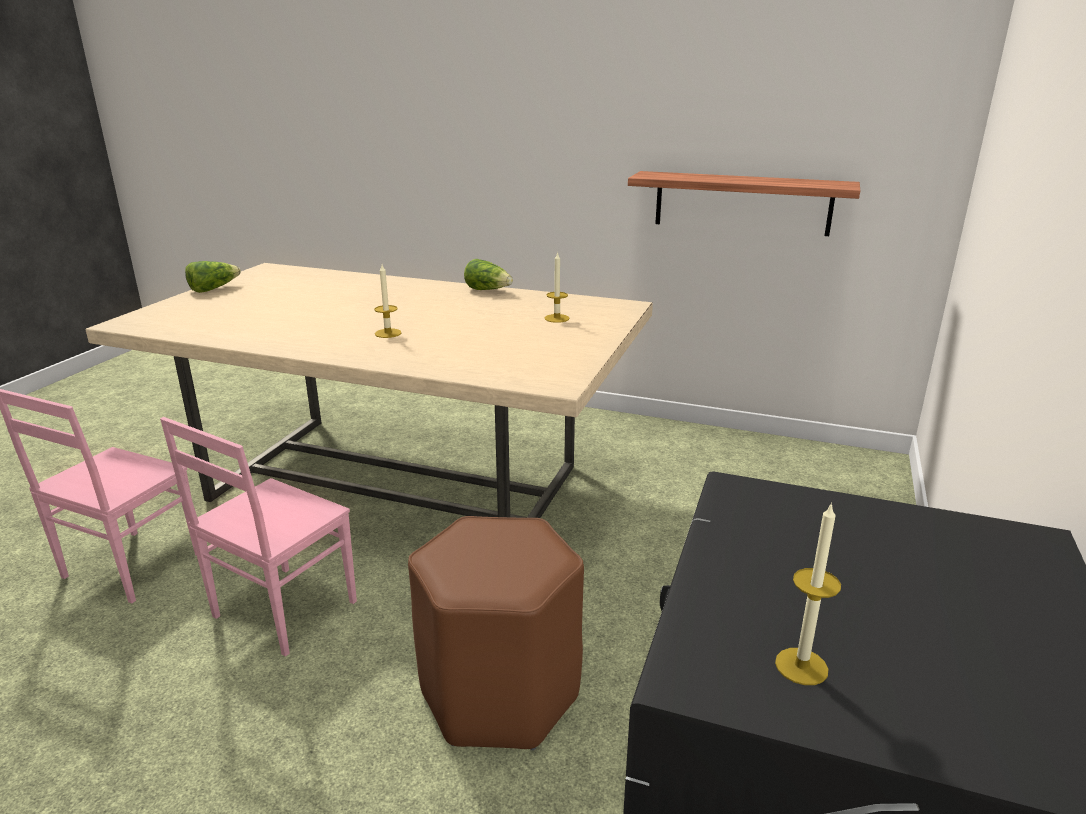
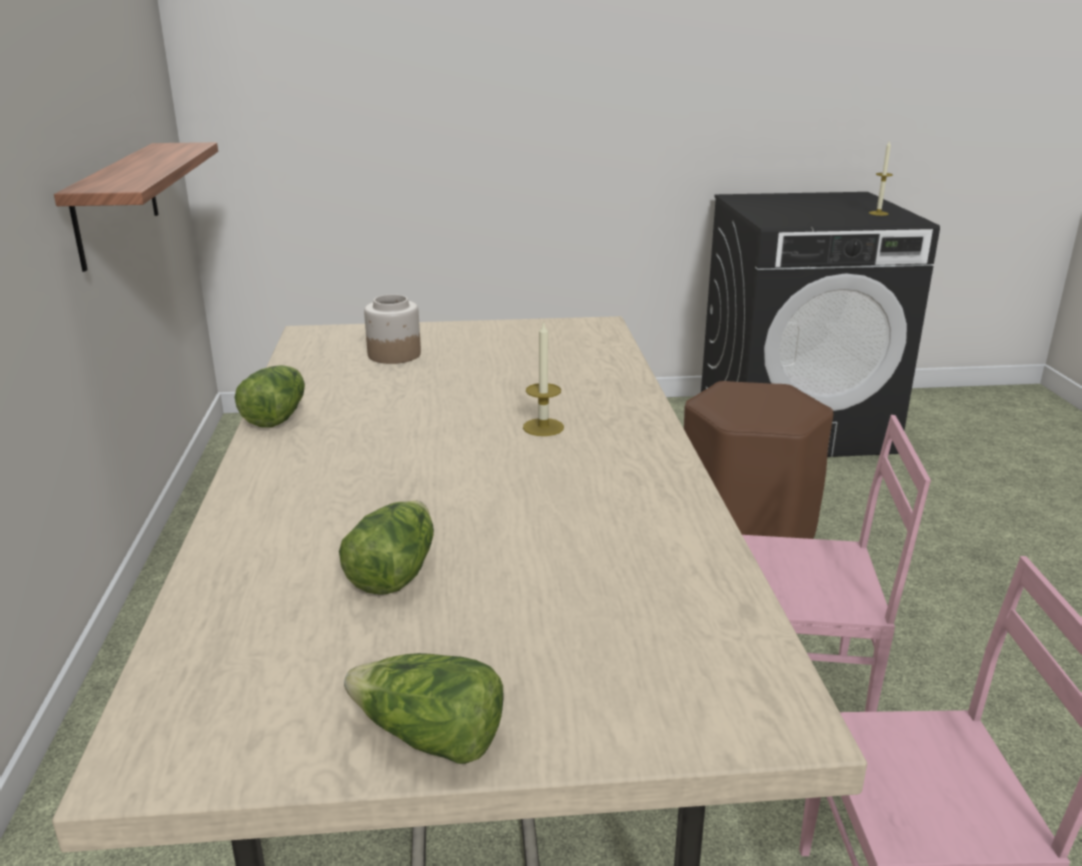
camera: 115 degrees left, 0 degrees up
candle [545,252,570,323] -> jar [364,294,421,364]
none -> lettuce [339,501,434,595]

